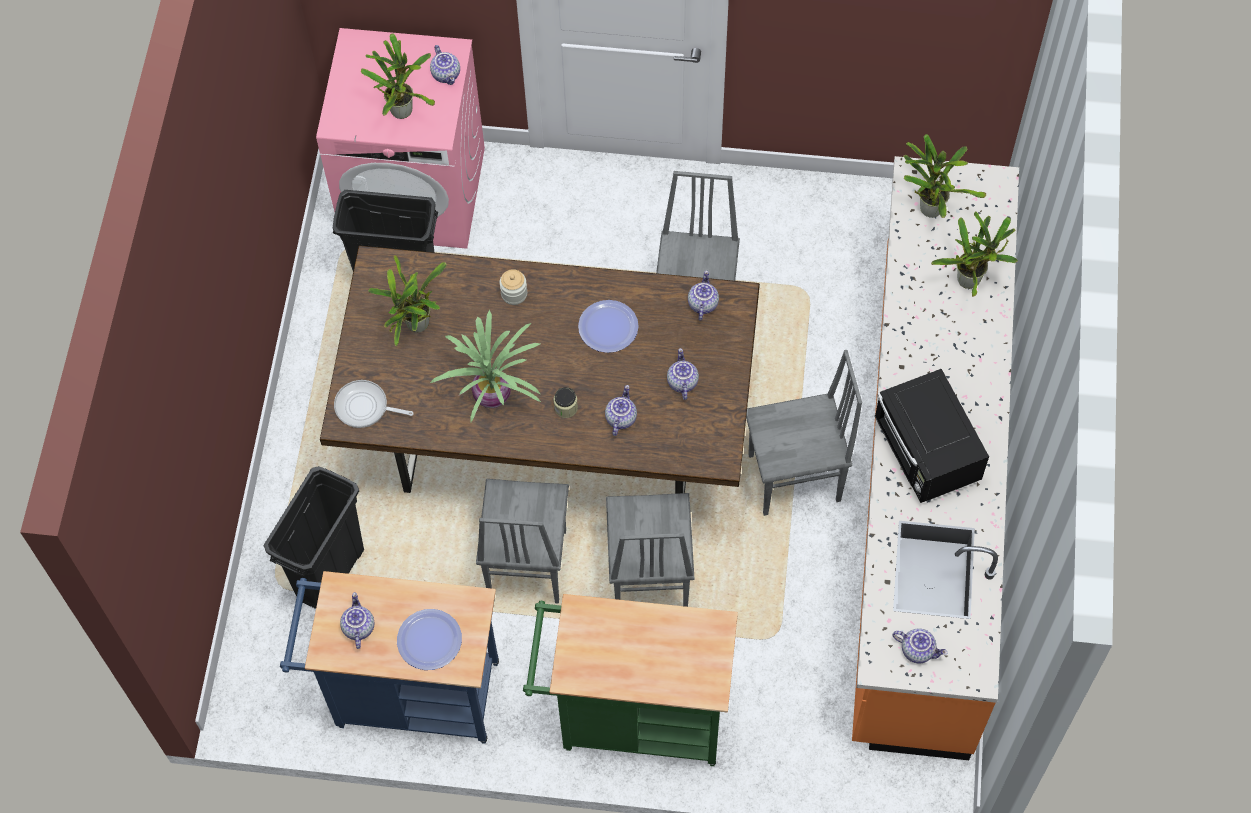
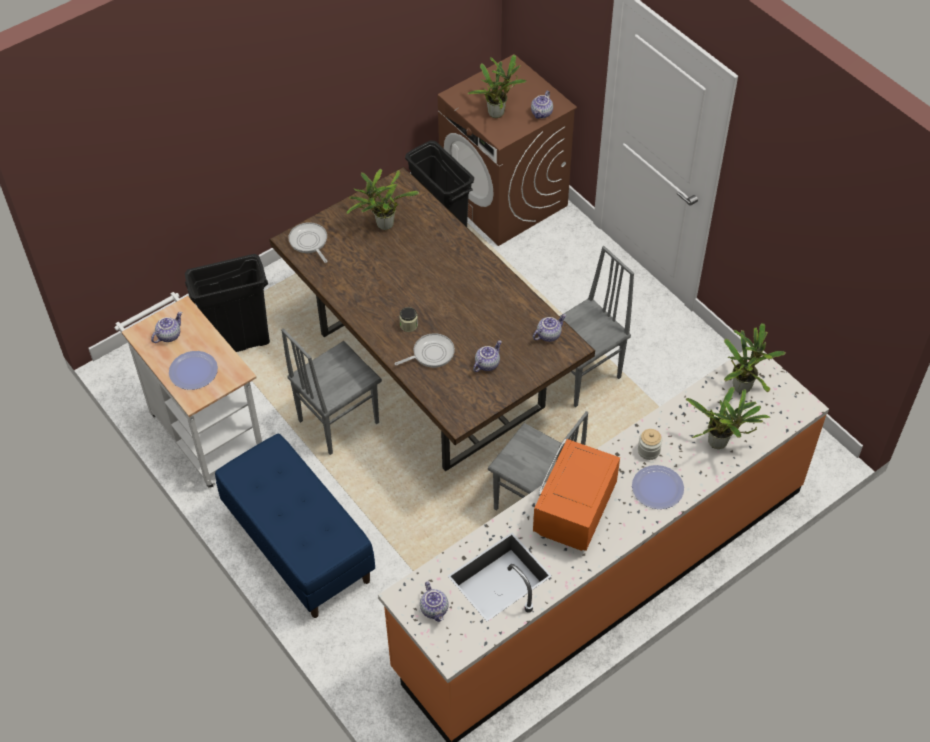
camera: 45 degrees right, 10 degrees down
blue cart [280,571,499,744] -> white cart [114,292,262,489]
pink washing machine [316,28,485,249] -> brown washing machine [438,54,577,246]
potted plant [430,310,541,422] -> none
jar [499,269,527,305] -> jar moved to [638,429,662,460]
green cart [523,594,738,766] -> blue bench [215,434,375,618]
plate [578,300,639,353] -> plate moved to [632,465,684,509]
teapot [605,385,637,436] -> frying pan [395,333,455,368]
grey chair [606,493,694,607] -> none
black microwave [875,369,989,503] -> orange microwave [533,439,620,551]

